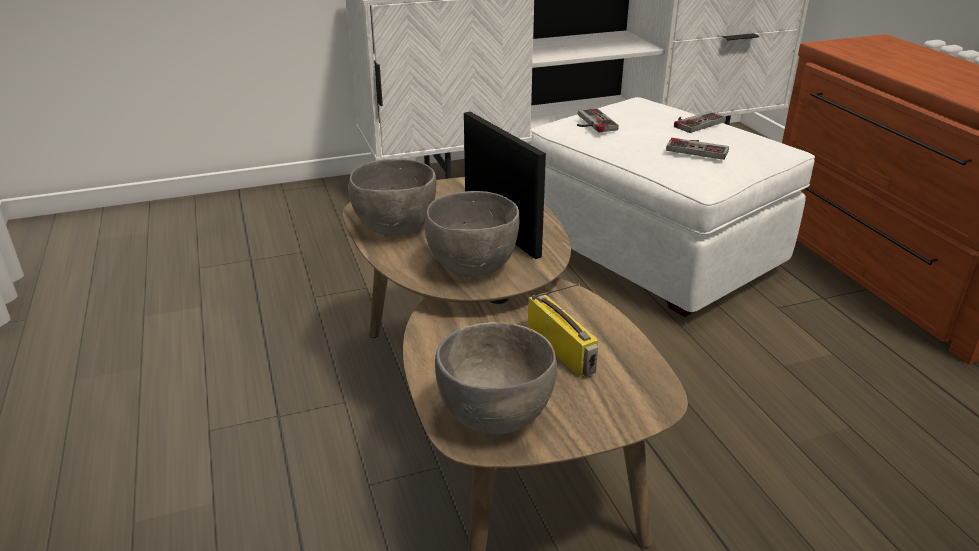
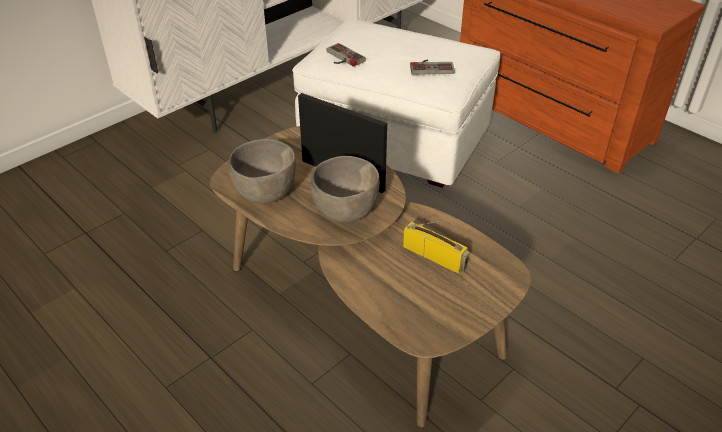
camera: 25 degrees left, 10 degrees up
grey bowl [435,322,557,435] -> none
game controller [674,111,726,133] -> none

